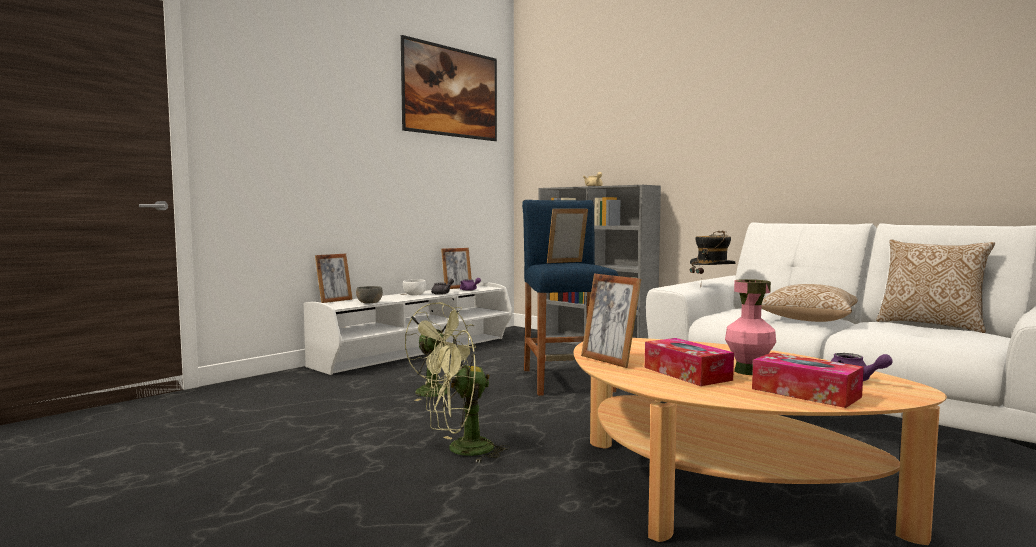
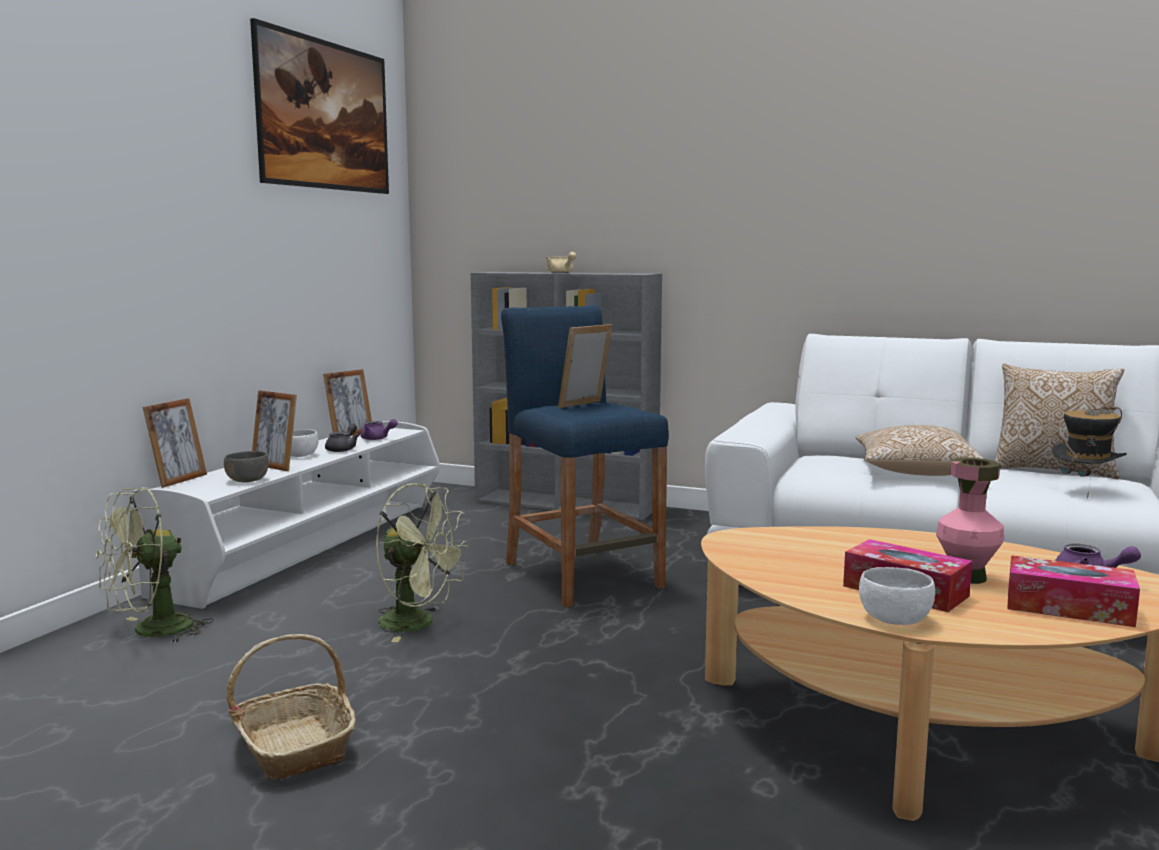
camera: 20 degrees left, 5 degrees up
green fan [425,330,510,463] -> green fan moved to [96,487,214,643]
picture frame [581,274,641,368] -> picture frame moved to [252,390,297,471]
hat [690,230,735,276] -> hat moved to [1051,406,1127,499]
none -> basket [226,634,356,780]
none -> white bowl [859,567,935,625]

